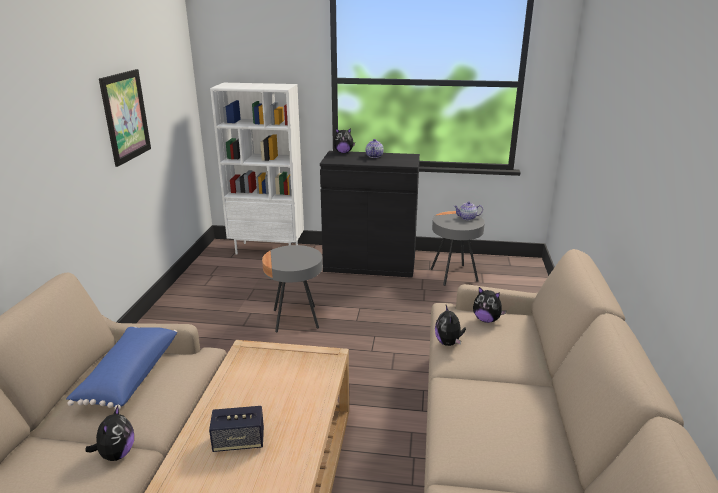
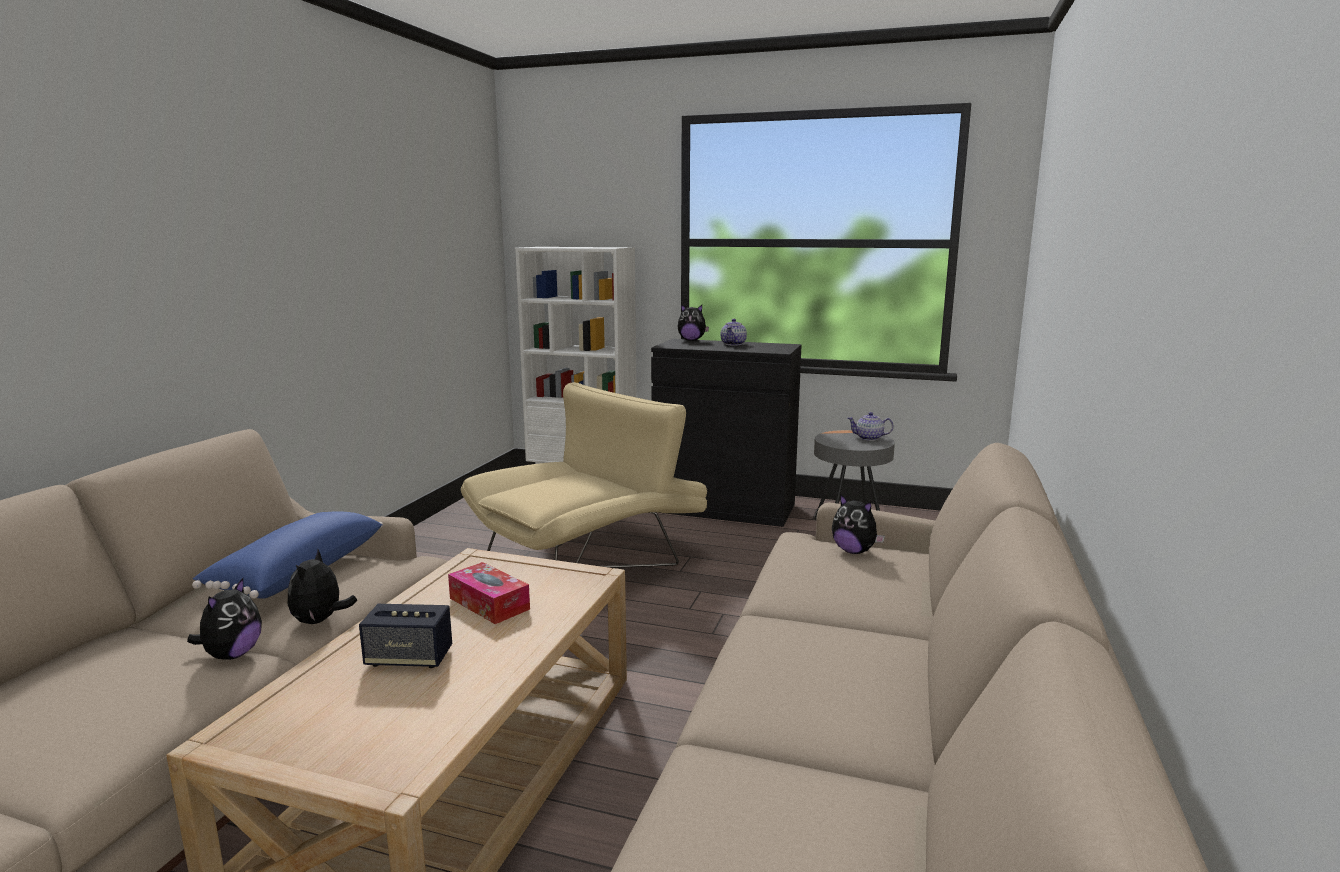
camera: 10 degrees right, 10 degrees down
picture [99,69,151,167] -> none
grey side table [262,245,323,333] -> beige armchair [461,382,707,568]
plush toy [435,305,466,346] -> plush toy moved to [288,549,357,624]
none -> tissue box [448,562,530,624]

